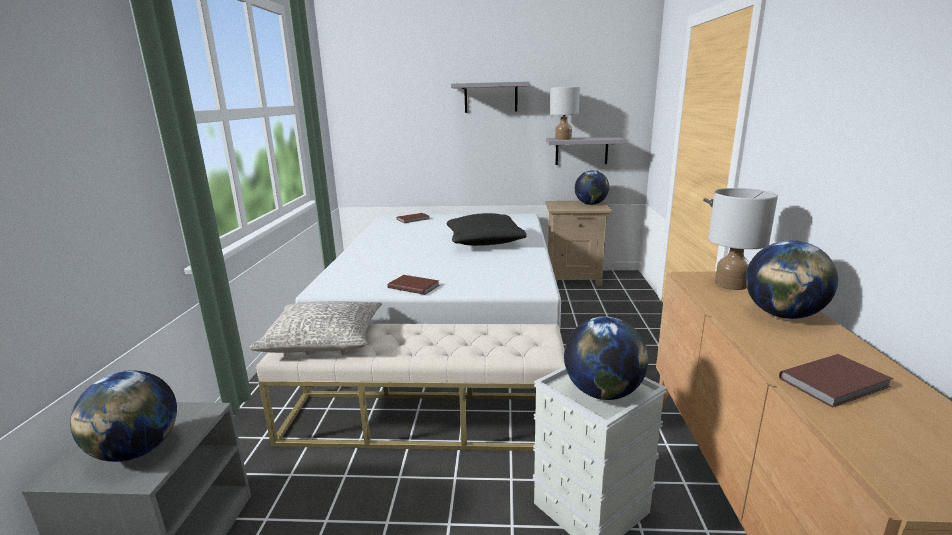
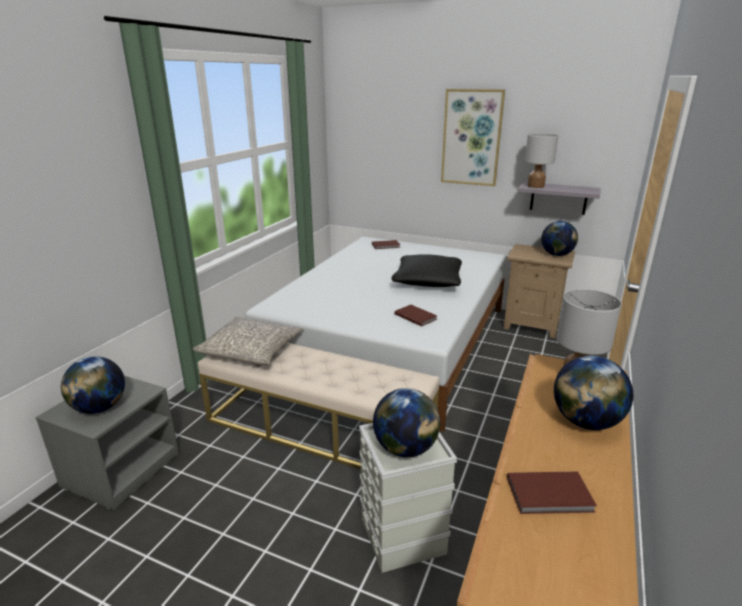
camera: 20 degrees right, 5 degrees up
brown book [387,275,439,295] -> brown book moved to [395,305,437,326]
grey shelf [451,81,529,113] -> picture [441,89,505,186]

